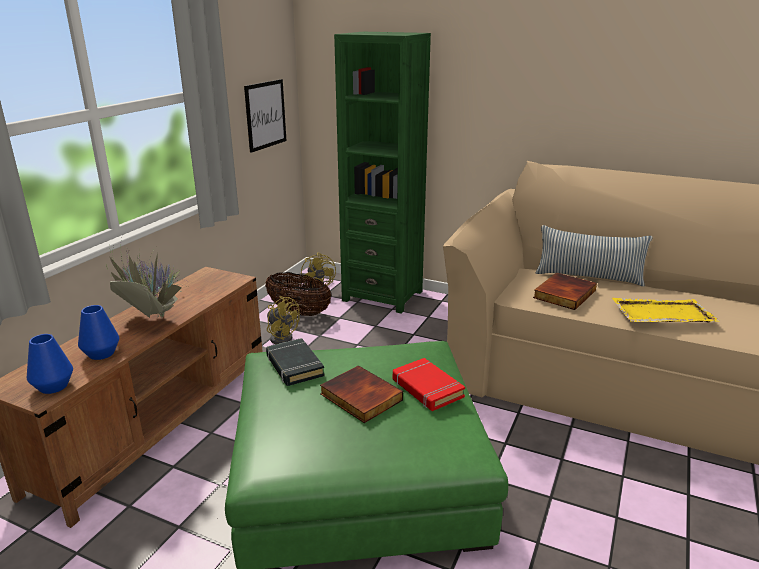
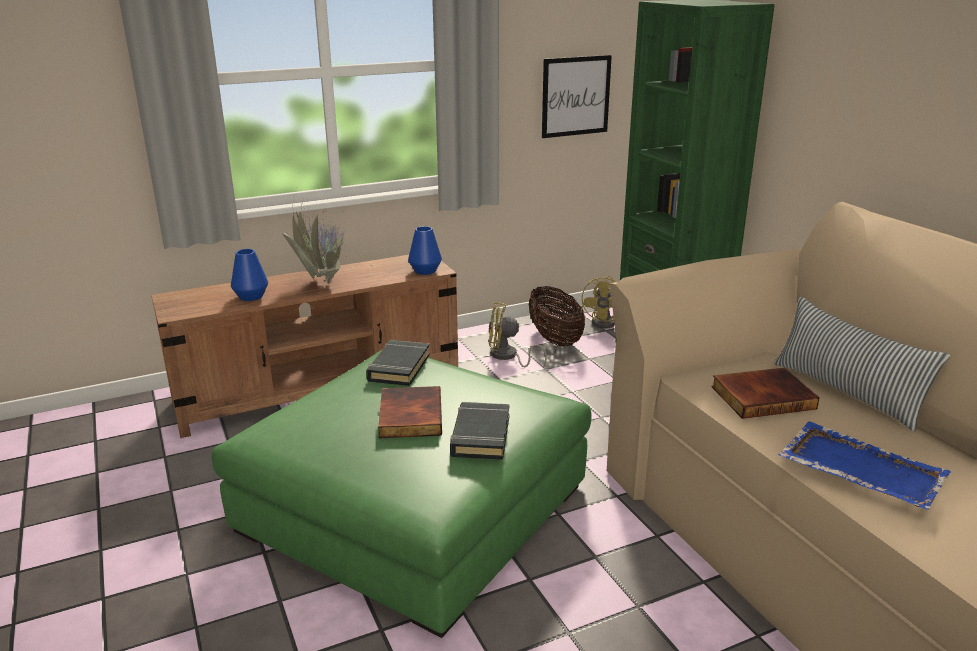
camera: 40 degrees right, 0 degrees up
blue vase [27,334,73,394] -> blue vase moved to [408,226,442,275]
yellow fan [267,296,299,344] -> yellow fan turned 105 degrees clockwise [489,302,547,367]
red book [393,358,465,411] -> black book [450,402,510,460]
yellow tray [612,298,720,323] -> blue tray [778,421,951,510]

